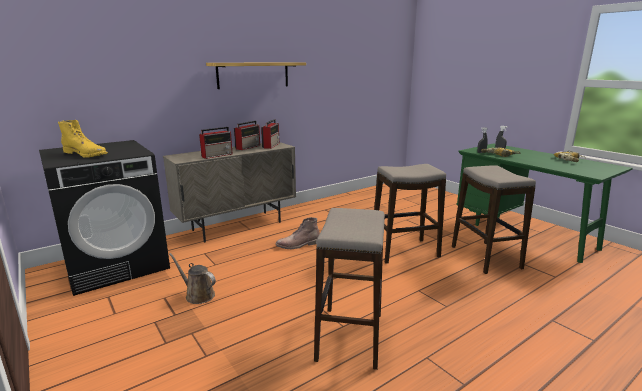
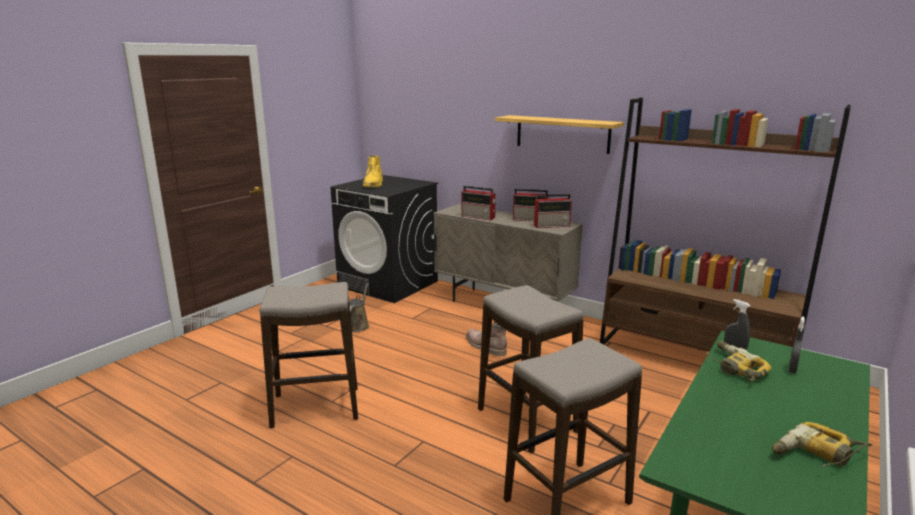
camera: 70 degrees right, 0 degrees up
none -> brown bookcase [600,97,851,352]

